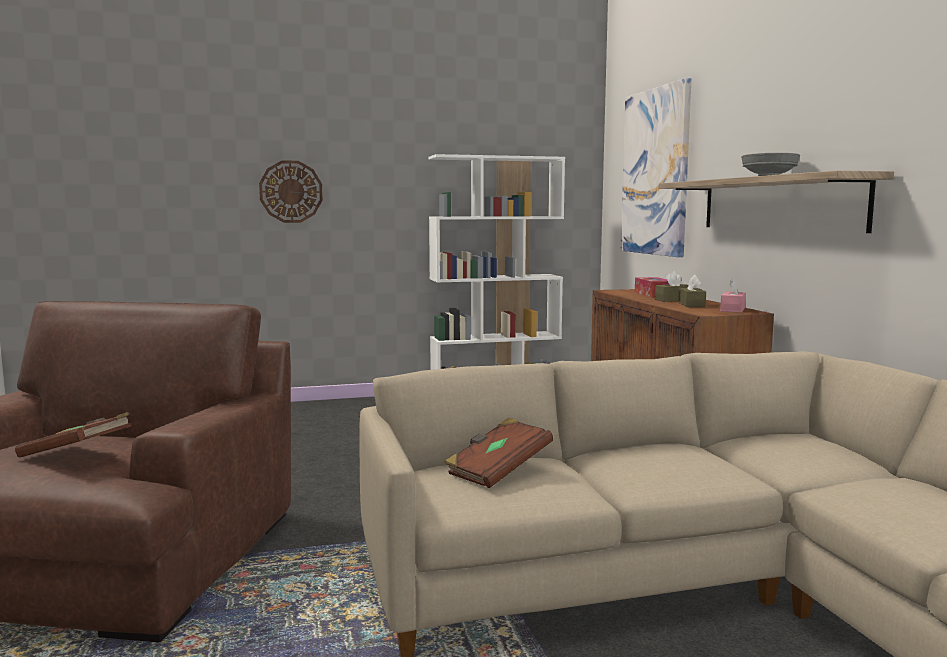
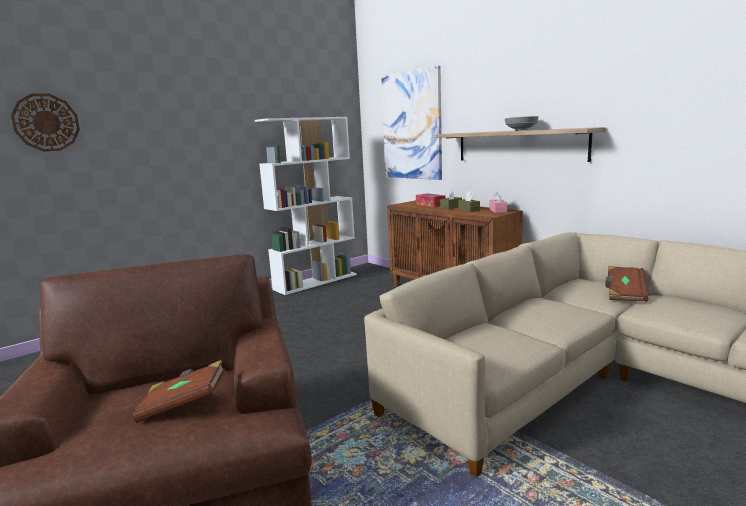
camera: 25 degrees left, 5 degrees up
wall clock [259,160,323,223] -> wall clock moved to [11,93,80,152]
brown book [444,418,553,488] -> brown book moved to [605,266,649,302]

